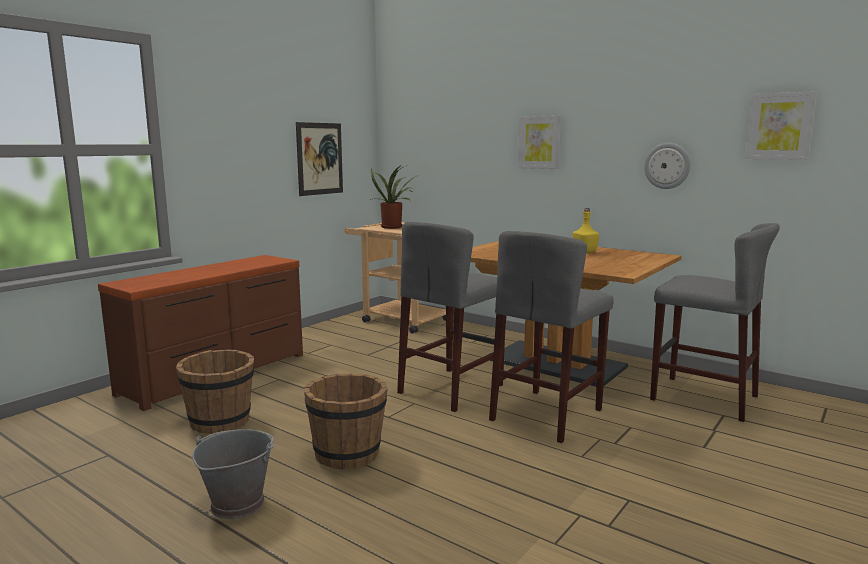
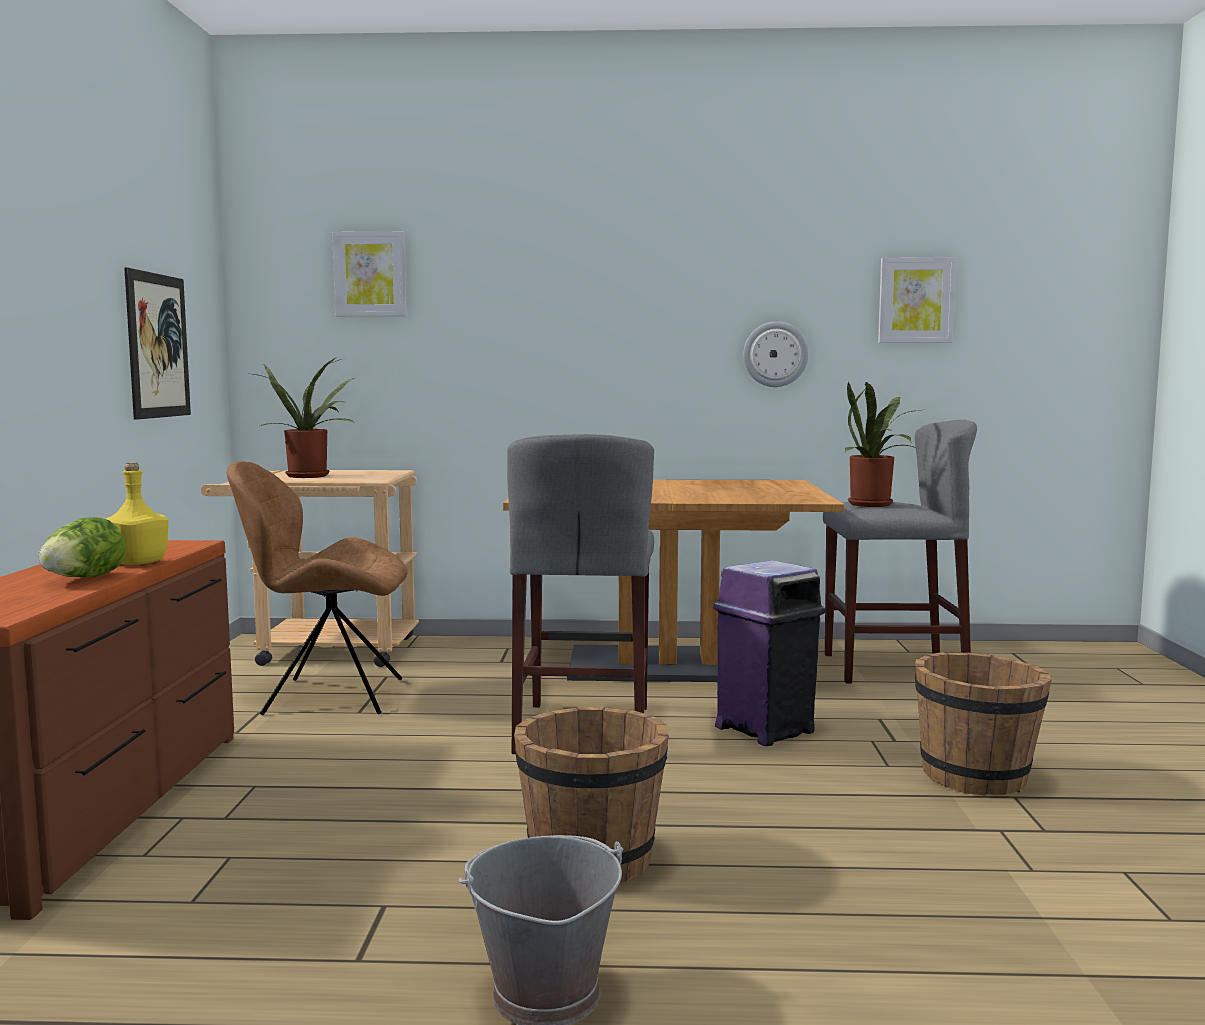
camera: 35 degrees left, 5 degrees down
brown bucket [176,349,254,434] -> brown bucket moved to [915,652,1052,796]
grey stool [489,231,614,443] -> purple trash can [713,560,826,746]
picture [518,115,562,169] -> picture moved to [332,232,407,316]
yellow bottle [572,208,599,253] -> yellow bottle moved to [106,462,168,565]
none -> lettuce [39,517,125,577]
none -> brown chair [227,461,408,715]
none -> potted plant [845,381,920,507]

